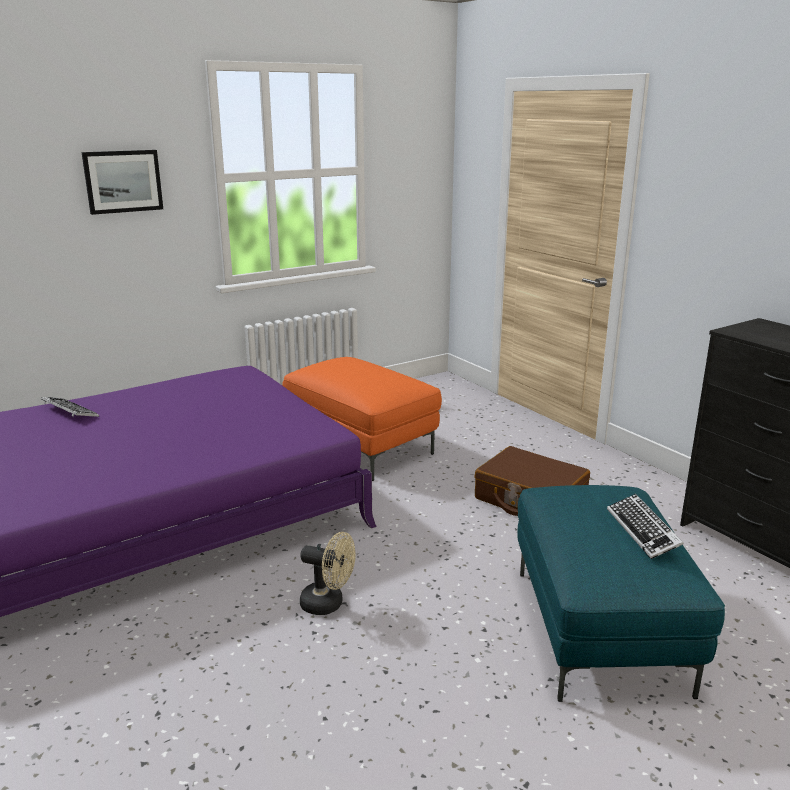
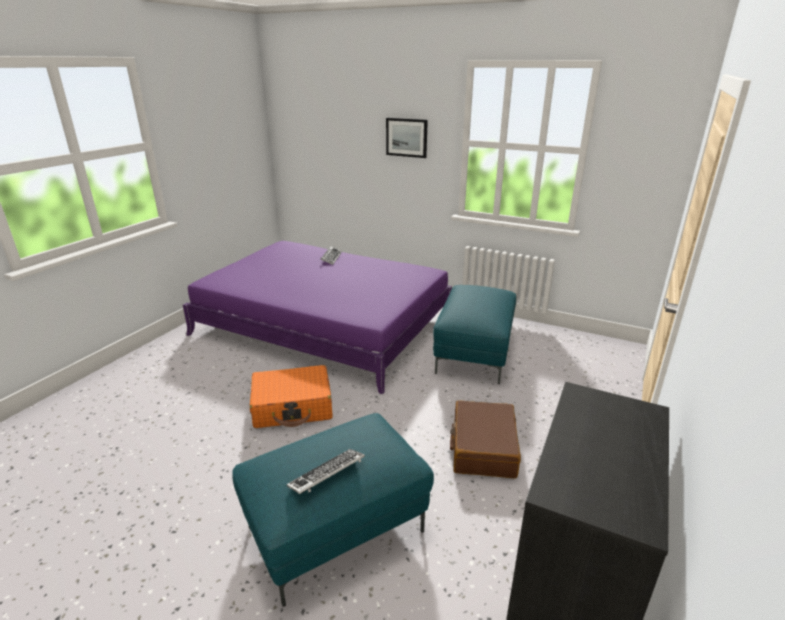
camera: 60 degrees right, 5 degrees up
orange ottoman [282,357,442,481] -> turquoise ottoman [433,285,516,384]
beige fan [300,532,356,615] -> orange suitcase [250,365,333,428]

